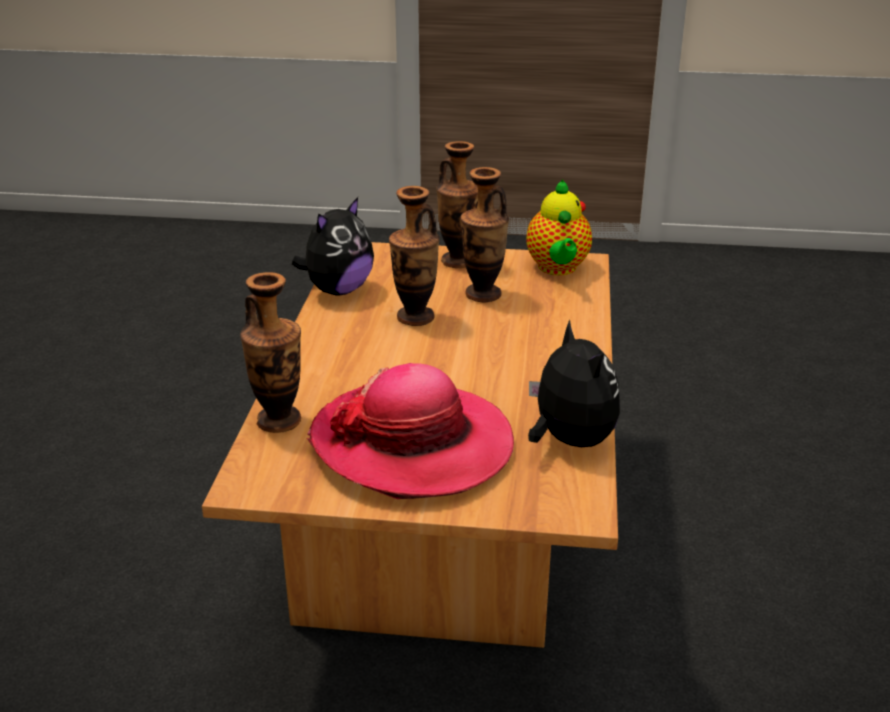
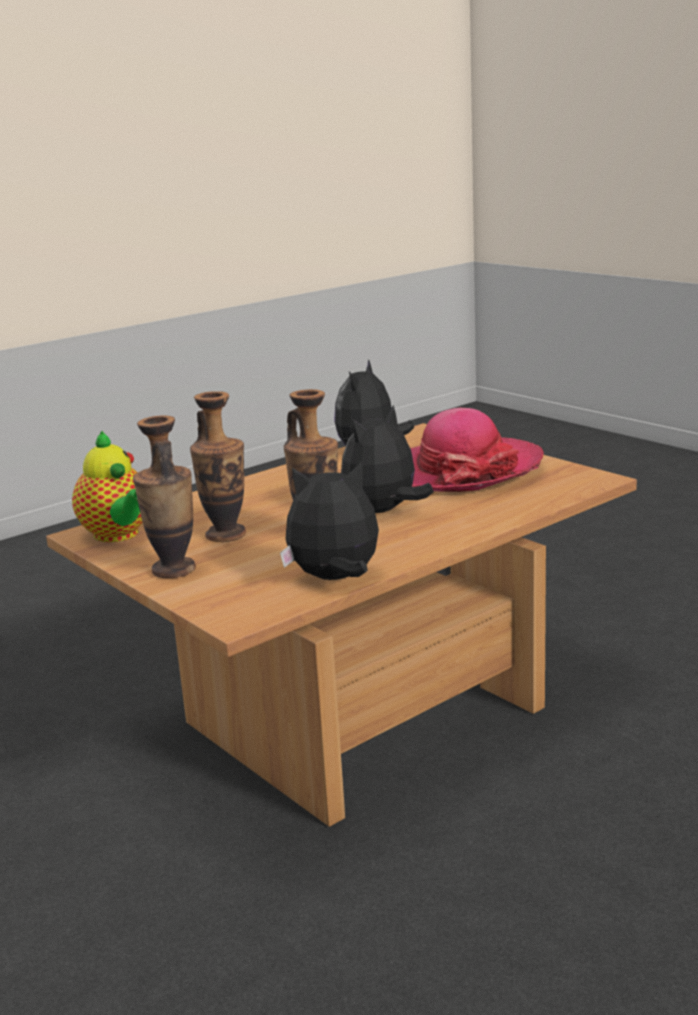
camera: 135 degrees left, 10 degrees down
vase [240,272,301,433] -> none
teapot [526,179,592,275] -> teapot turned 105 degrees clockwise [72,431,143,542]
none -> plush toy [341,405,434,513]

